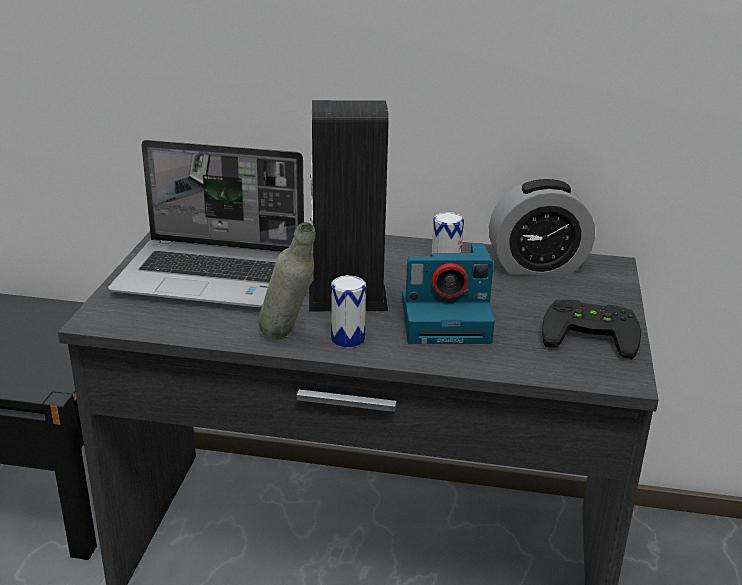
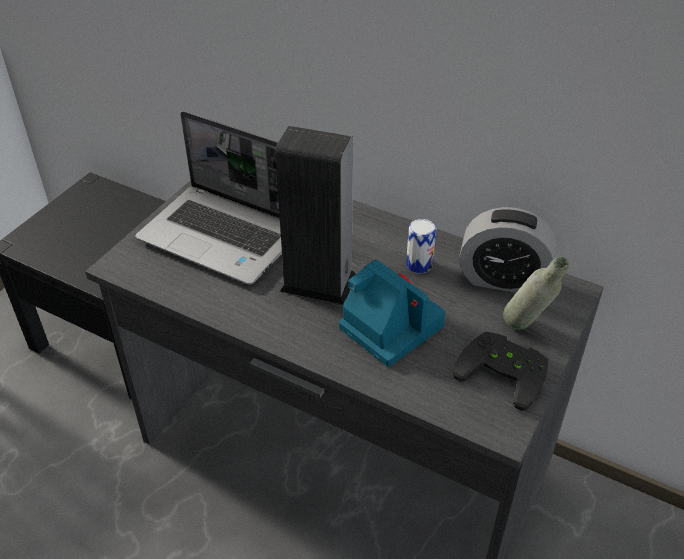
camera: 20 degrees right, 15 degrees up
grey bottle [258,222,316,339] -> grey bottle moved to [503,257,569,330]
can [331,275,366,348] -> none
camera [402,243,495,344] -> camera turned 150 degrees counterclockwise [339,259,445,367]

